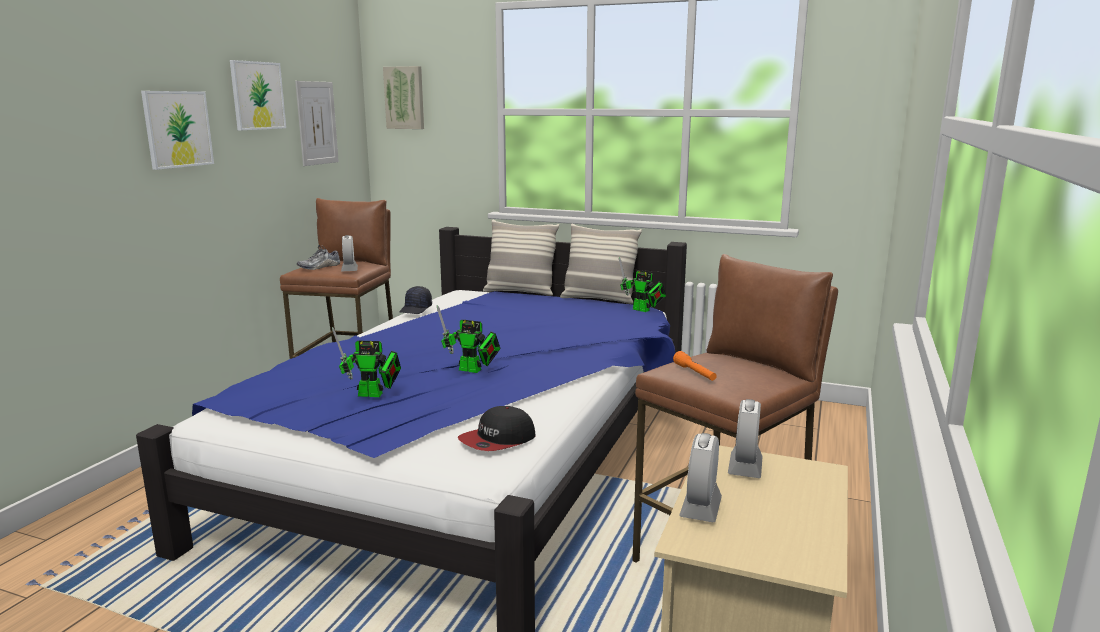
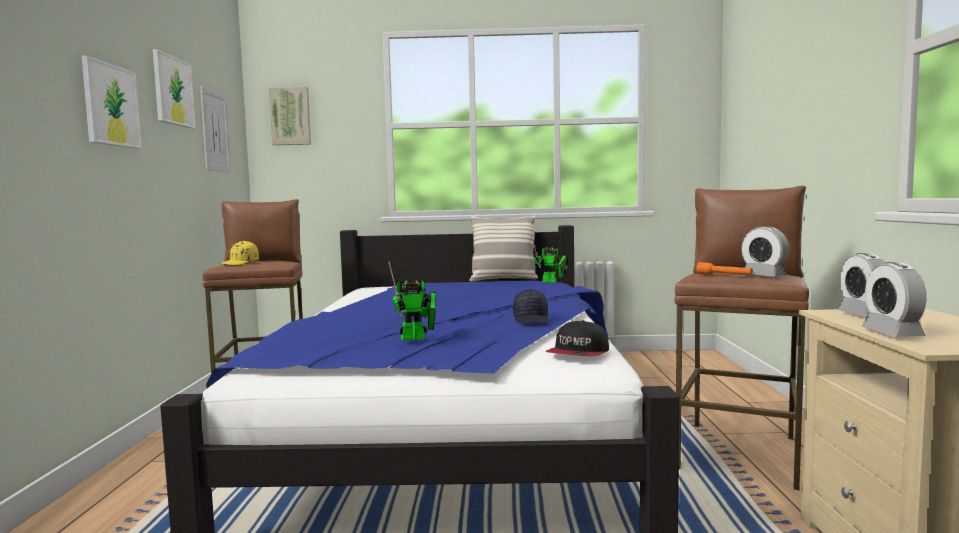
camera: 20 degrees left, 10 degrees down
shoe [297,245,340,270] -> yellow cap [220,241,259,265]
alarm clock [341,235,358,271] -> alarm clock moved to [741,226,789,277]
black cap [399,286,432,314] -> black cap moved to [513,289,548,323]
toy robot [437,305,500,373] -> none
pillow [483,220,559,296] -> none

